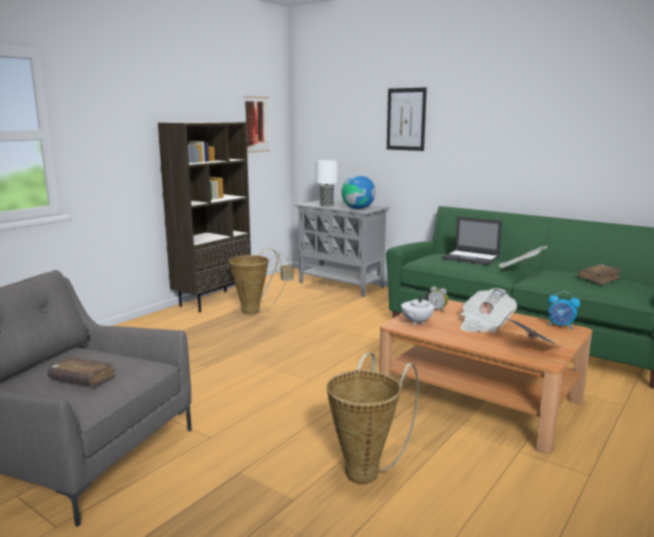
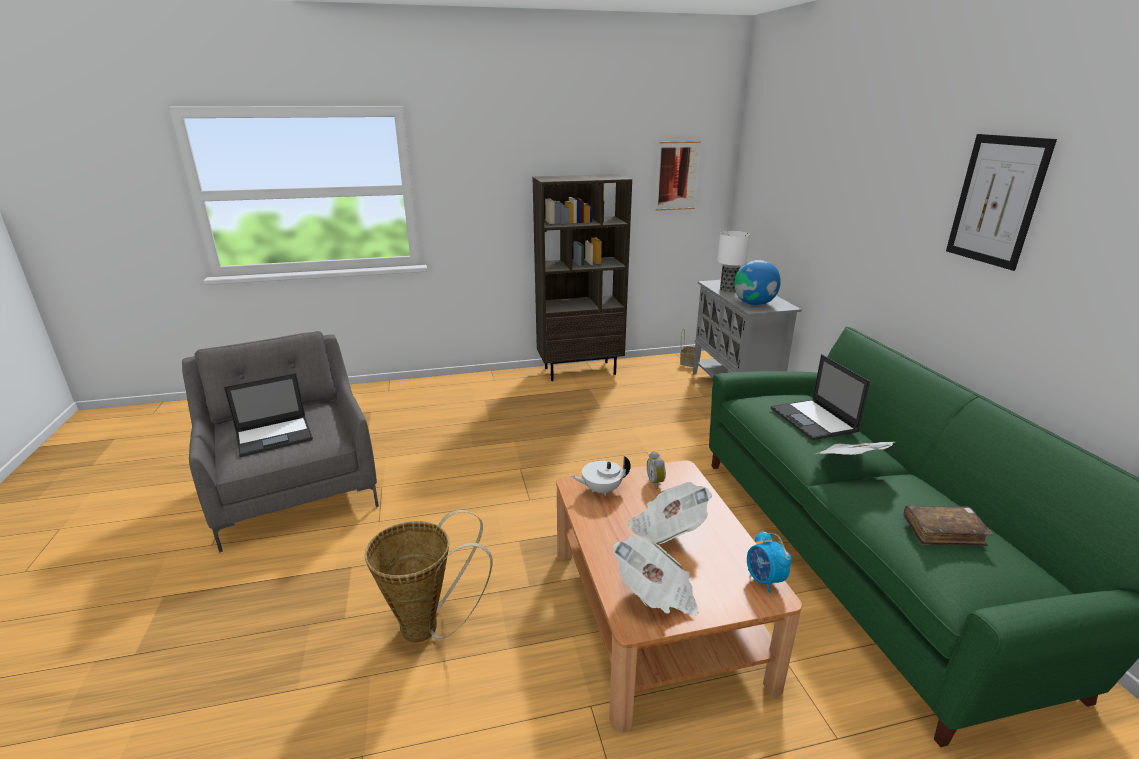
camera: 40 degrees right, 10 degrees up
brown book [47,357,116,386] -> laptop [224,373,313,457]
basket [229,248,290,314] -> none
picture [387,88,427,151] -> picture moved to [946,134,1057,271]

